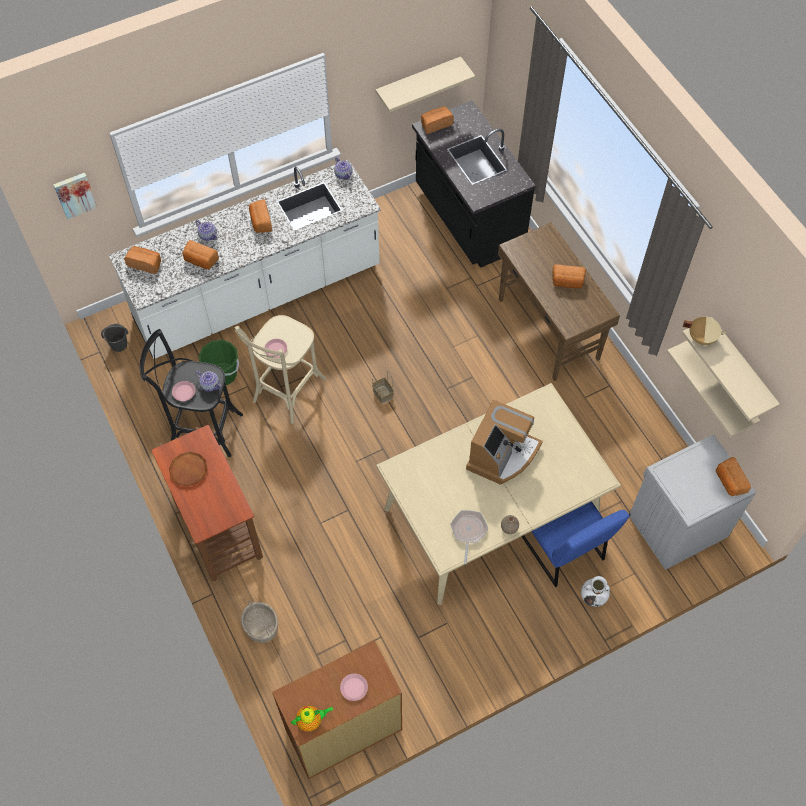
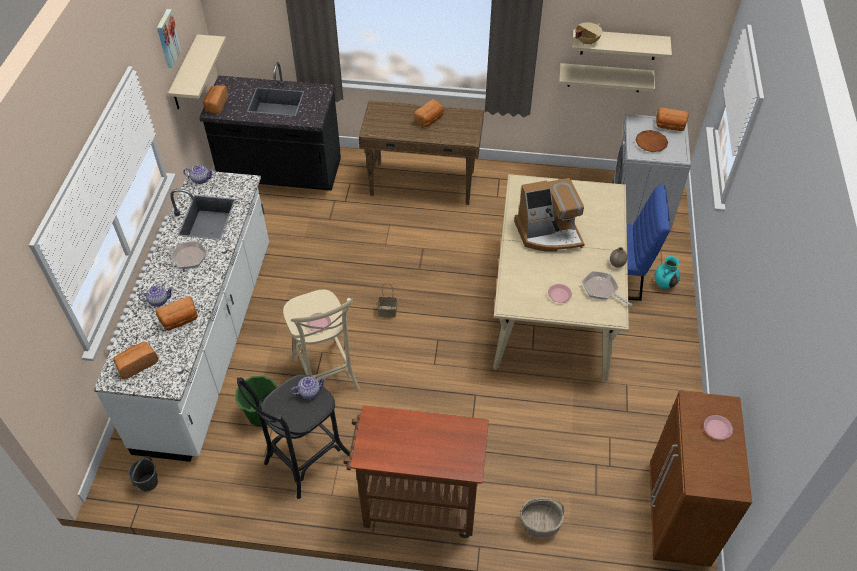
camera: 55 degrees left, 10 degrees down
picture [53,173,98,219] -> picture moved to [157,9,182,68]
brown plate [169,452,208,486] -> brown plate moved to [636,130,668,152]
pink plate [172,381,195,401] -> pink plate moved to [548,284,572,303]
bread [249,199,272,233] -> frying pan [155,241,207,269]
teapot [291,706,333,732] -> none
coffee machine [466,400,543,485] -> coffee machine turned 105 degrees clockwise [514,178,585,252]
white vase [581,576,610,607] -> turquoise vase [654,256,680,289]

